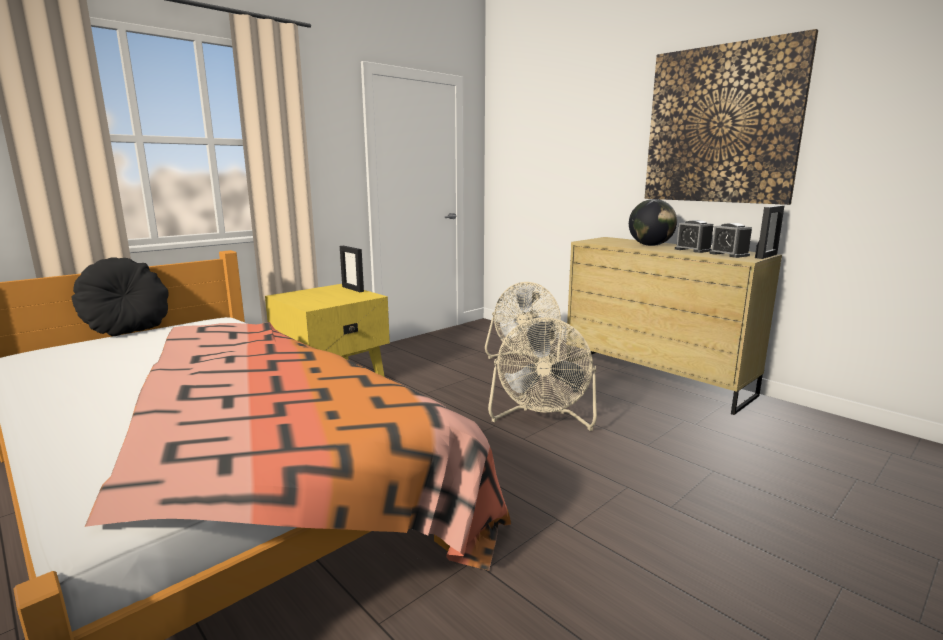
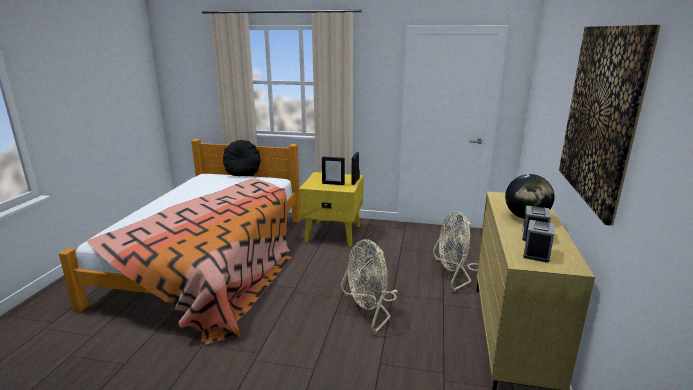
camera: 55 degrees right, 5 degrees up
picture frame [755,205,784,259] -> picture frame moved to [322,156,345,185]

